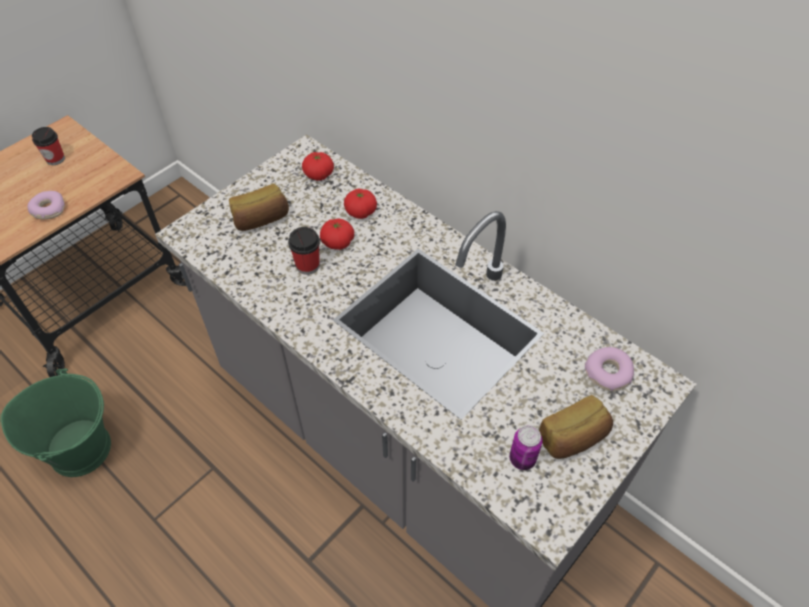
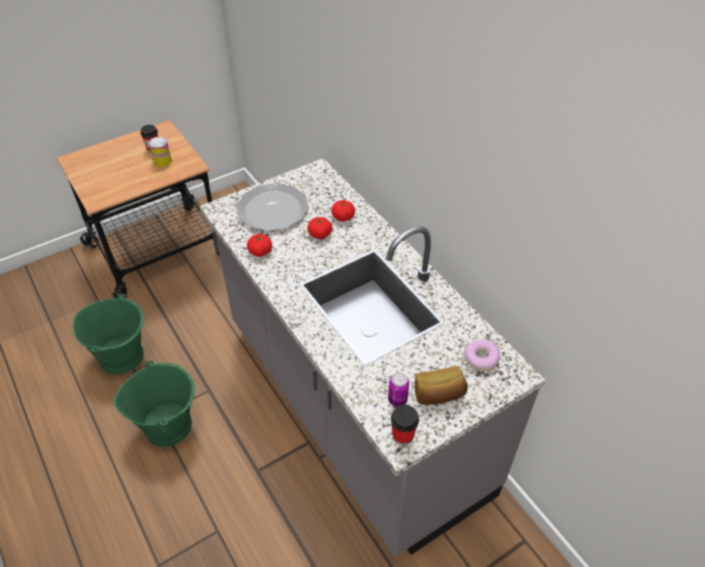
camera: 15 degrees right, 5 degrees down
donut [27,191,65,219] -> none
bread [229,184,289,231] -> plate [236,183,309,231]
cup [288,227,320,275] -> cup moved to [391,405,419,445]
tomato [302,152,334,181] -> tomato moved to [247,234,272,257]
none -> green bucket [113,360,195,447]
none -> can [148,137,172,167]

